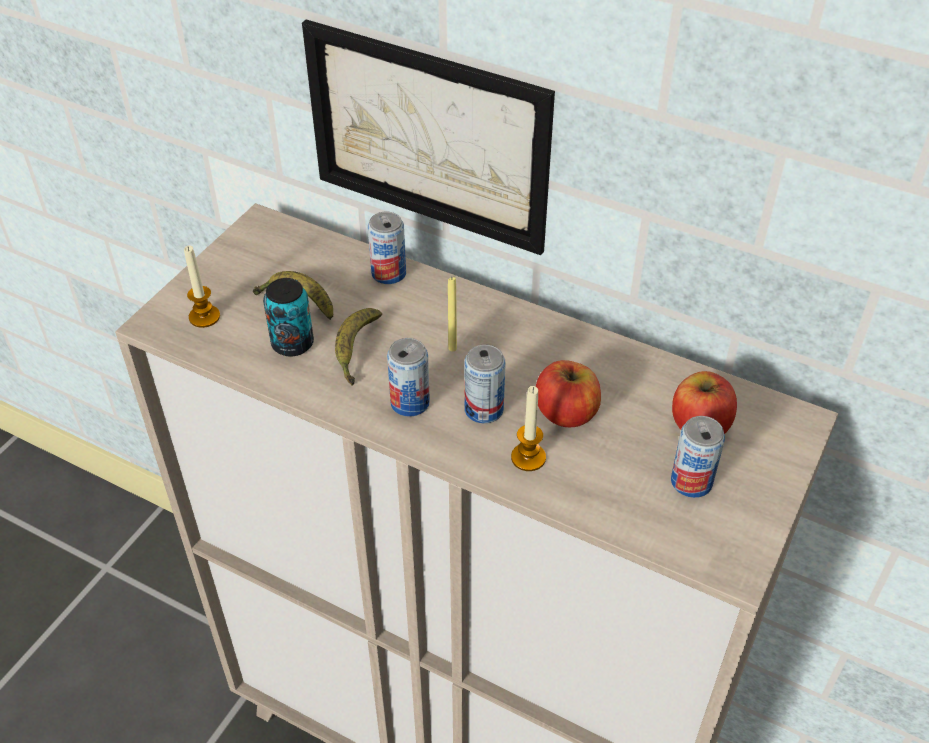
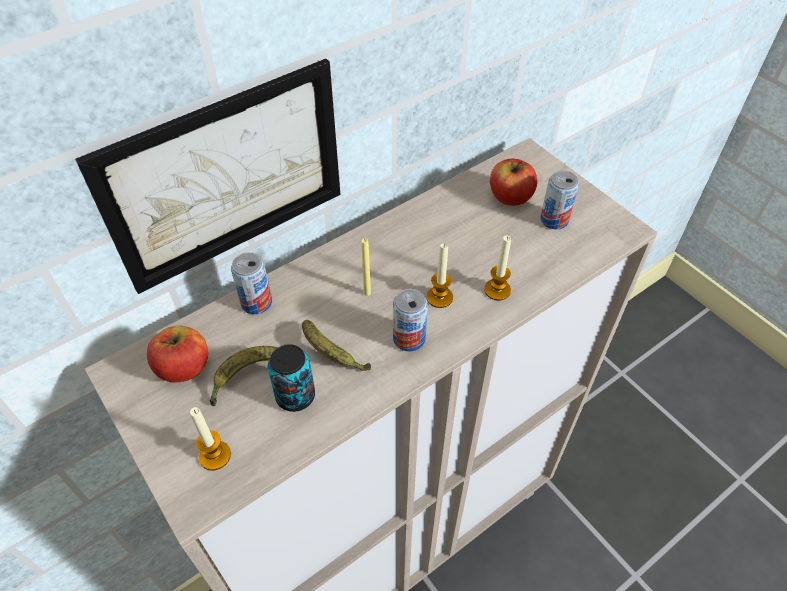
camera: 65 degrees left, 5 degrees up
can [464,344,506,423] -> candle [427,244,453,308]
apple [536,360,601,427] -> apple moved to [147,326,208,383]

